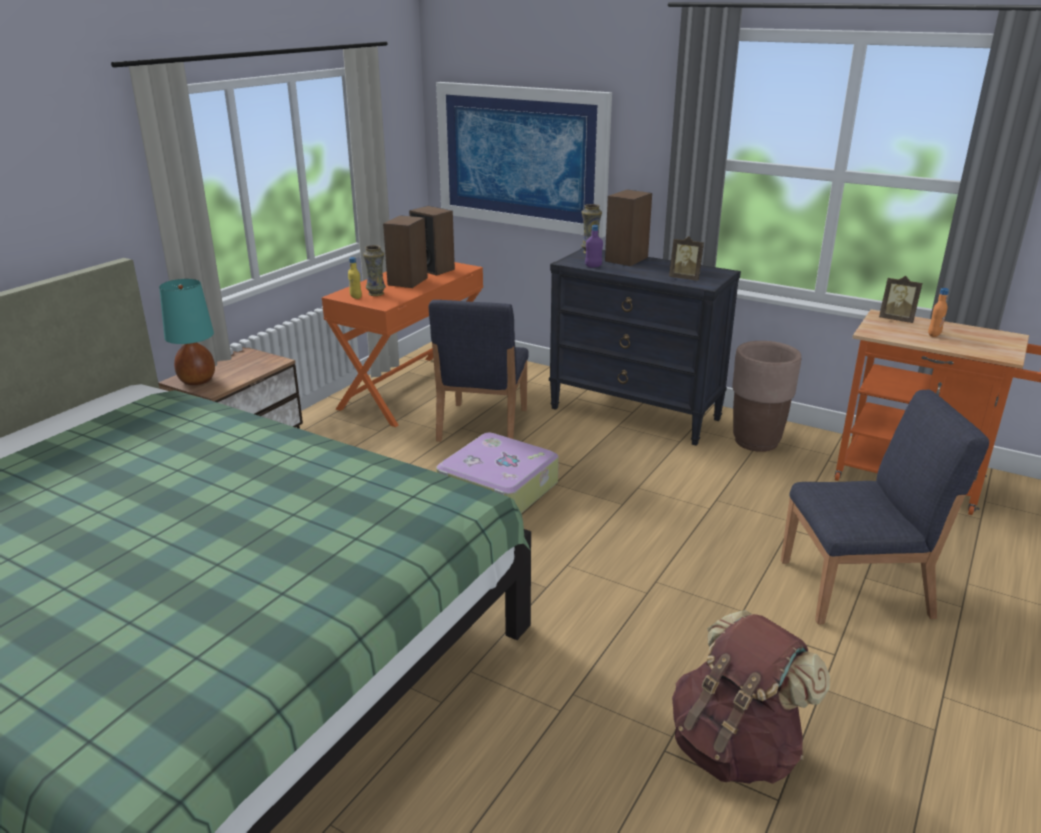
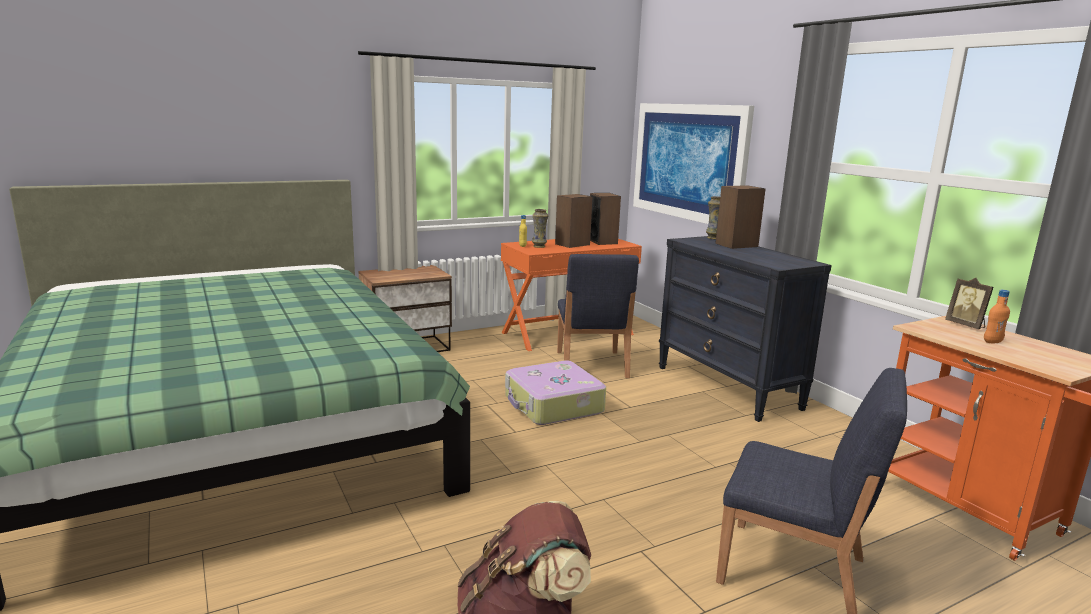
camera: 30 degrees right, 10 degrees down
turquoise table lamp [159,279,215,385] -> none
blue chair [429,300,529,442] -> blue chair turned 45 degrees counterclockwise [557,254,639,378]
purple bottle [585,225,603,267] -> none
picture frame [669,236,704,281] -> none
brown planter [732,341,801,452] -> none

